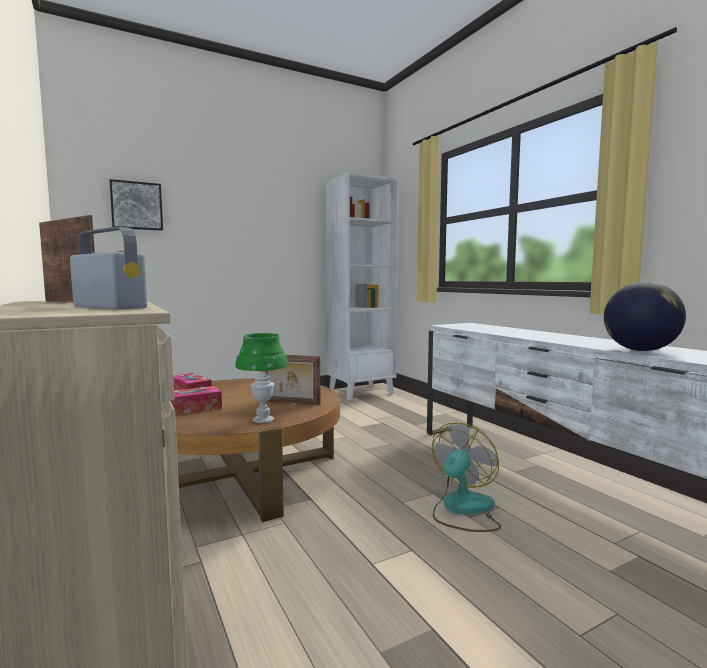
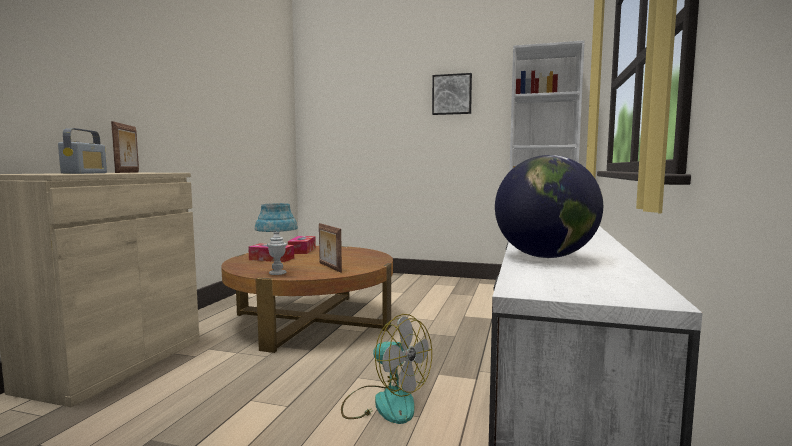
camera: 45 degrees right, 0 degrees up
picture [109,179,163,231] -> picture moved to [432,73,472,115]
green table lamp [235,333,288,423] -> blue table lamp [255,203,298,275]
fan [432,423,501,532] -> fan turned 45 degrees clockwise [341,314,432,424]

